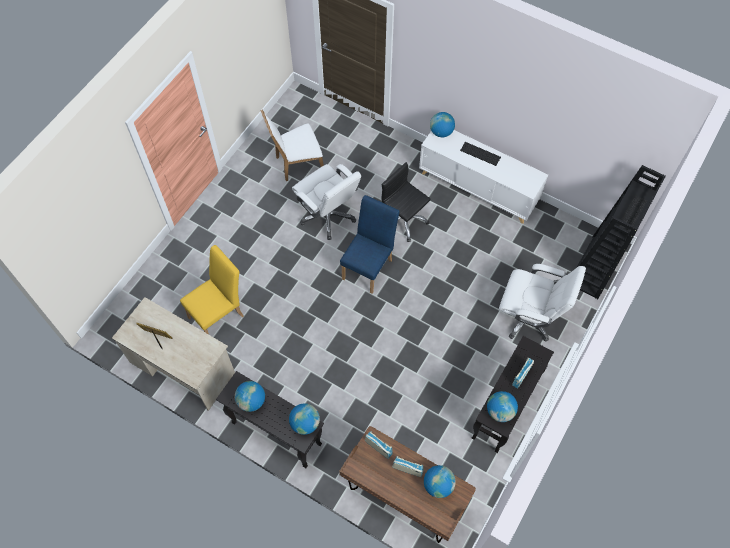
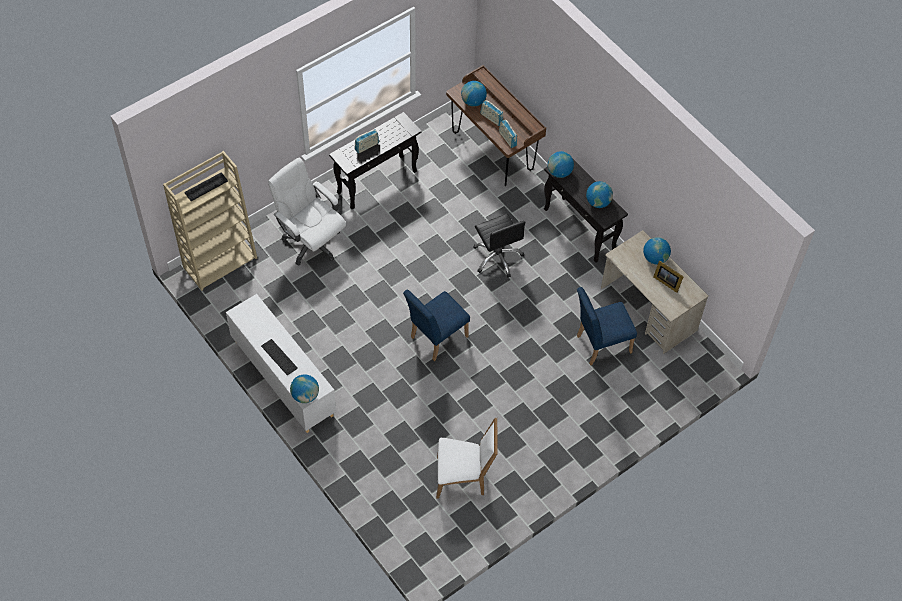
camera: 160 degrees left, 5 degrees down
yellow chair [180,245,244,334] -> blue chair [577,287,637,365]
white office chair [292,164,361,240] -> none
black office chair [382,162,430,242] -> black office chair moved to [473,214,525,278]
globe [487,391,518,422] -> globe moved to [643,237,671,264]
black bookcase [576,165,666,299] -> beige bookcase [163,151,257,291]

